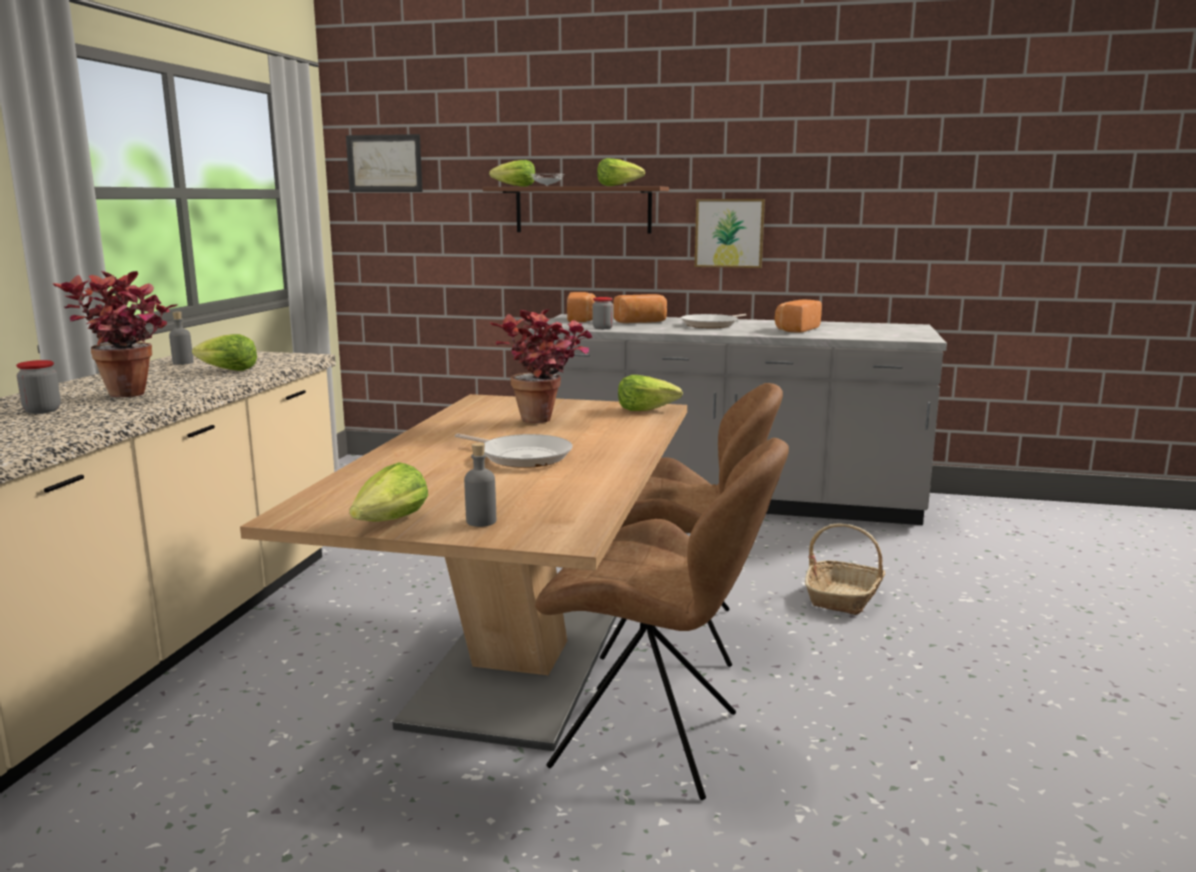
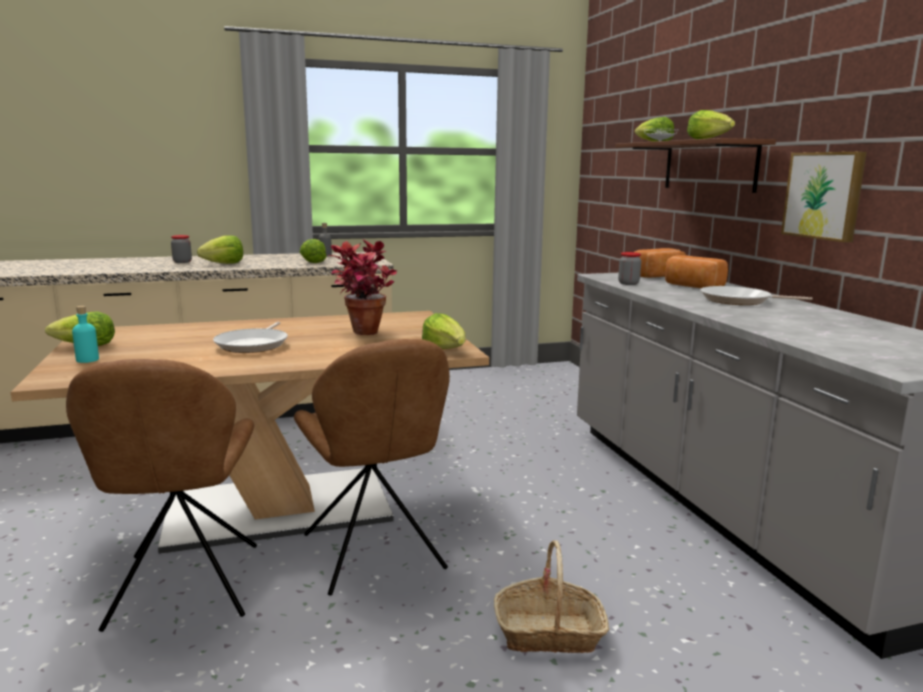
camera: 60 degrees right, 0 degrees up
potted plant [52,271,177,397] -> lettuce [197,235,243,264]
picture [346,134,423,192] -> none
grey bottle [464,443,496,527] -> turquoise bottle [72,306,99,363]
bread [774,299,822,333] -> none

